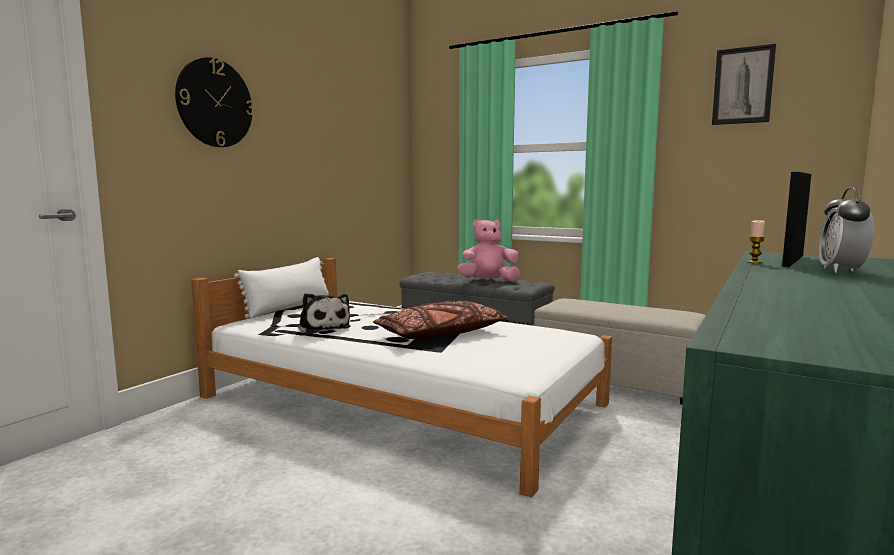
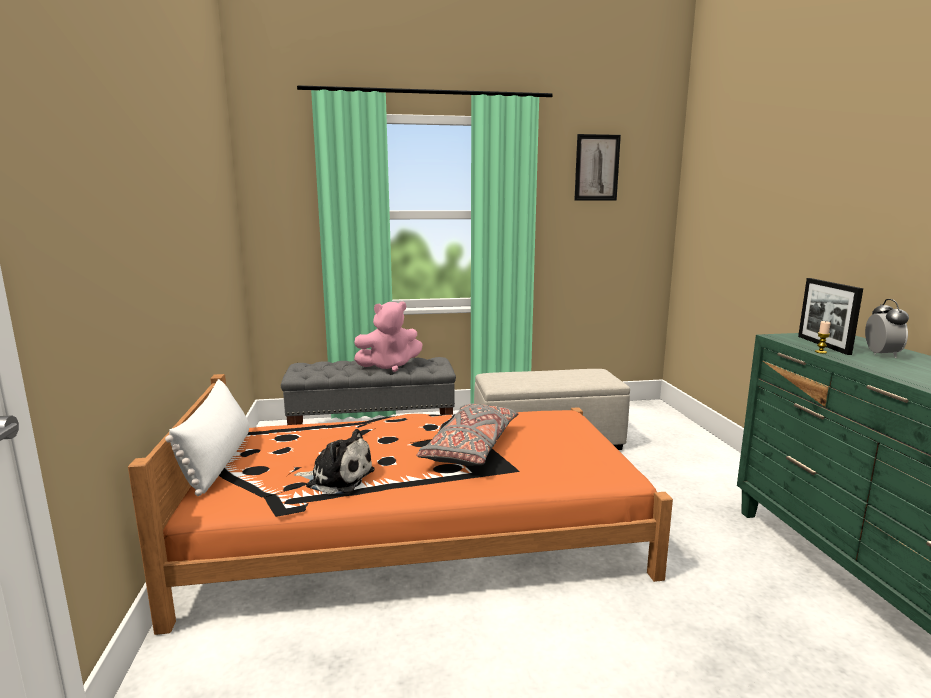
camera: 40 degrees left, 5 degrees up
wall clock [175,57,254,147] -> none
white bed [191,258,612,498] -> orange bed [128,374,673,635]
brown pillow [373,301,508,339] -> grey pillow [417,404,518,466]
pink plush toy [457,219,520,281] -> pink plush toy turned 150 degrees counterclockwise [354,301,423,372]
alarm clock [819,187,874,273] -> alarm clock turned 150 degrees counterclockwise [865,299,909,358]

